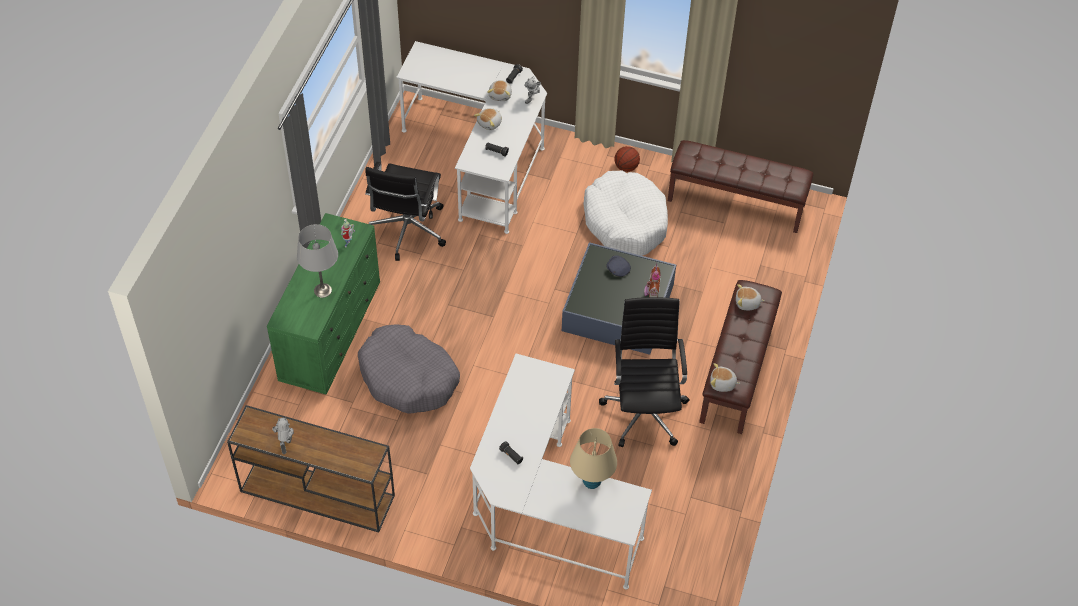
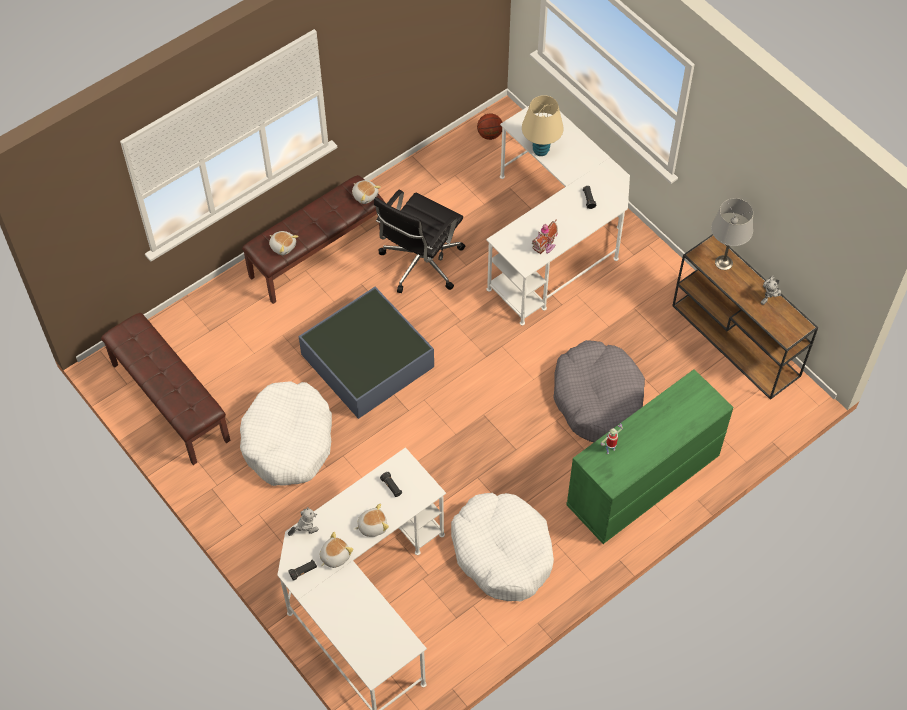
camera: 145 degrees left, 5 degrees up
grey table lamp [297,224,338,298] -> grey table lamp moved to [711,198,753,270]
black office chair [365,162,446,261] -> white dog bed [451,493,554,602]
grey cap [606,255,631,277] -> none
basketball [614,146,640,172] -> basketball moved to [477,114,502,140]
toy house [644,263,661,297] -> toy house moved to [532,220,558,254]

